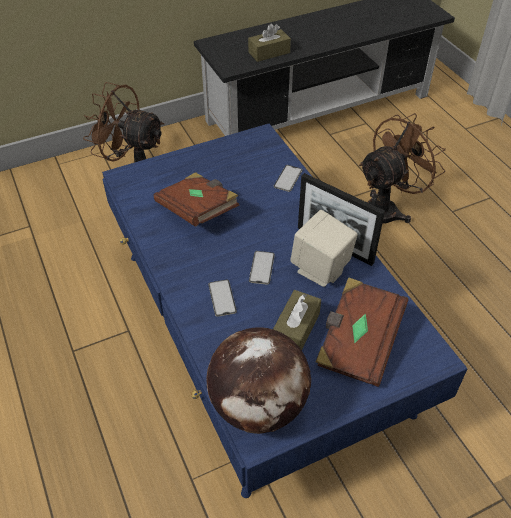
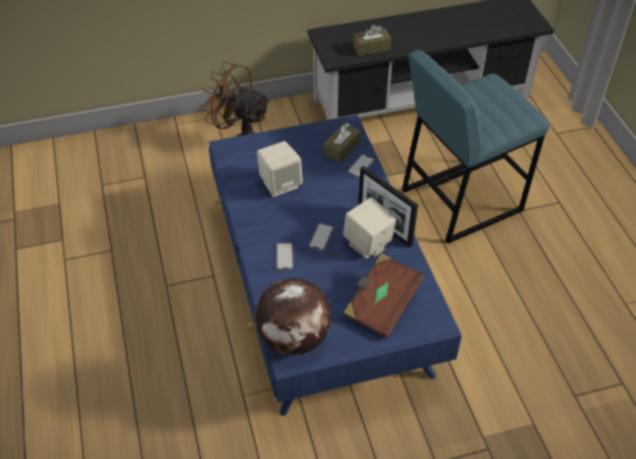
camera: 10 degrees right, 0 degrees up
brown book [153,172,240,227] -> beige speaker [257,141,303,197]
brown tissue box [273,290,321,350] -> brown tissue box moved to [324,123,361,163]
brown fan [359,113,446,224] -> blue stool [402,50,549,244]

